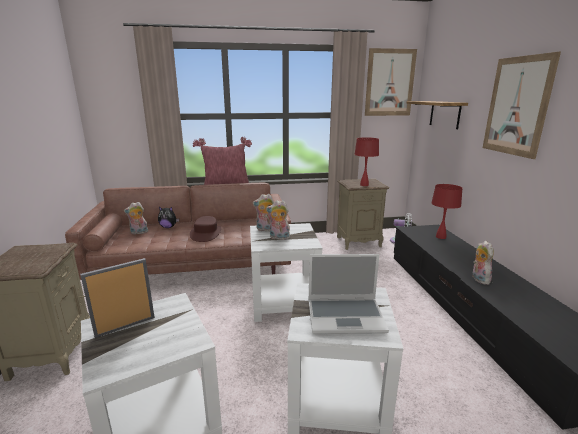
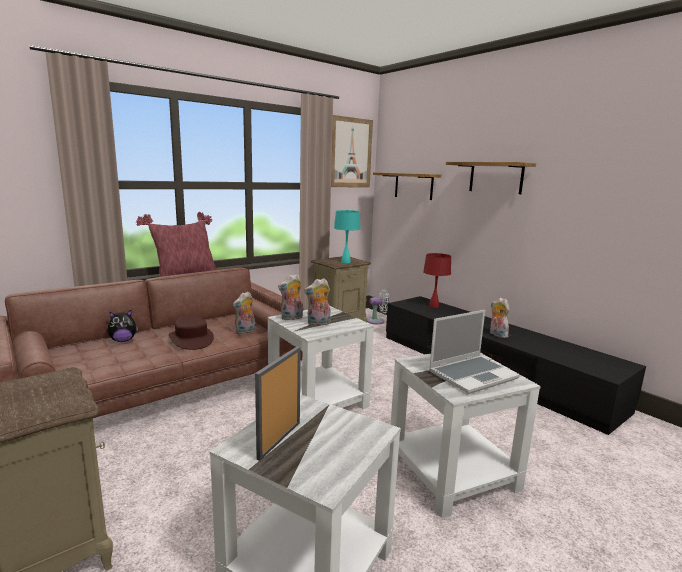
camera: 30 degrees left, 5 degrees down
plush toy [124,202,148,235] -> plush toy moved to [233,291,255,334]
red table lamp [354,137,379,186] -> turquoise table lamp [334,210,360,263]
picture [483,52,561,159] -> shelf [446,162,536,194]

